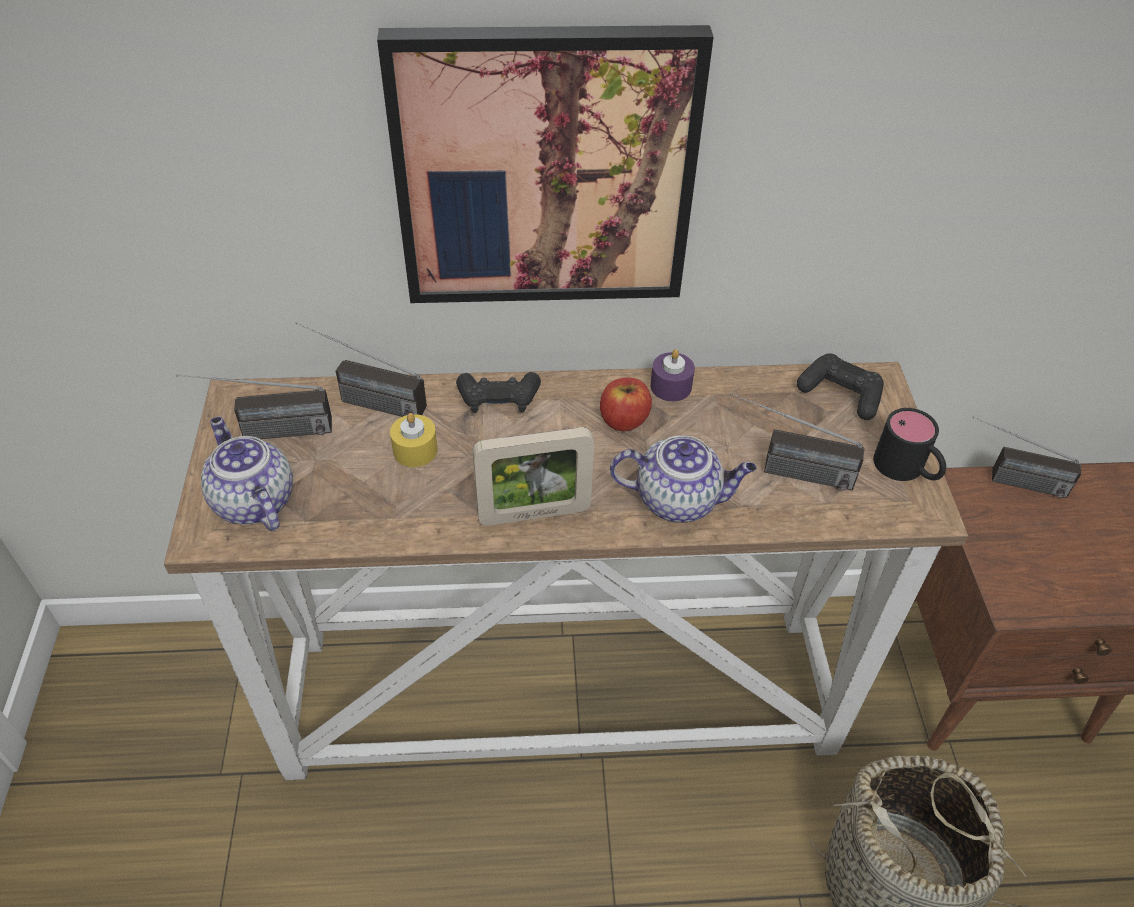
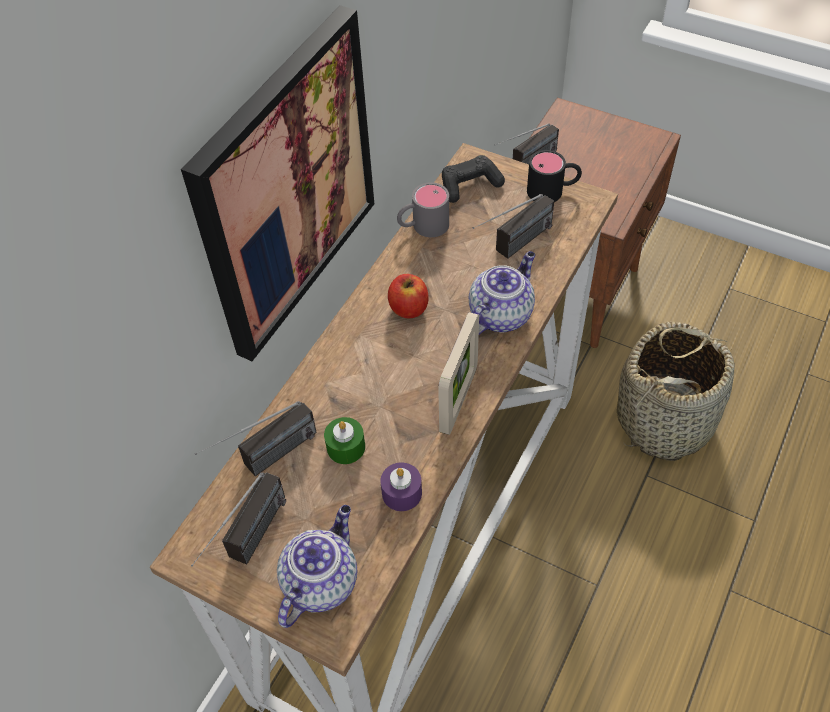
camera: 55 degrees left, 5 degrees up
teapot [201,417,293,531] -> teapot turned 120 degrees clockwise [277,505,357,628]
yellow candle [390,413,438,467] -> green candle [324,417,365,464]
black game controller [456,372,541,413] -> none
purple candle [650,349,695,401] -> purple candle moved to [380,462,422,511]
none -> grey mug [397,182,449,237]

